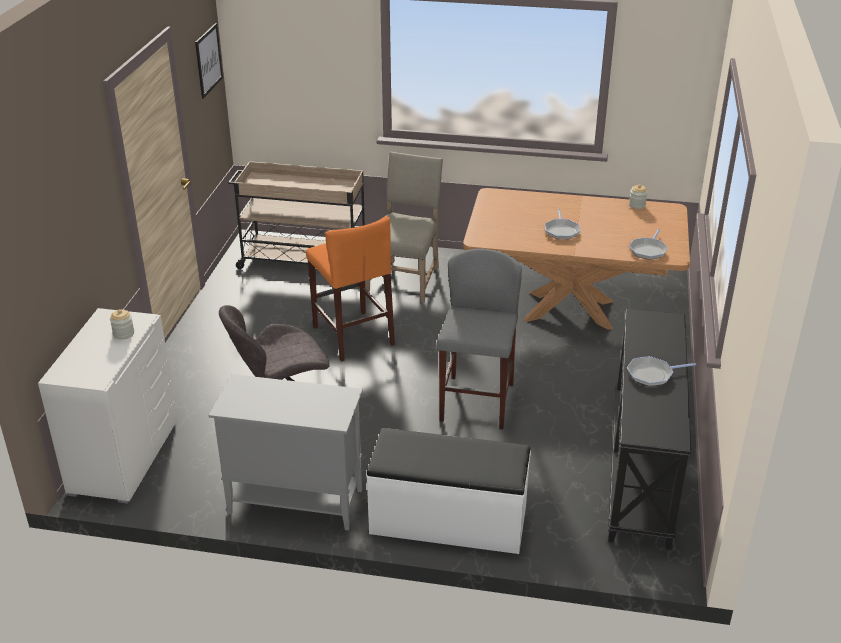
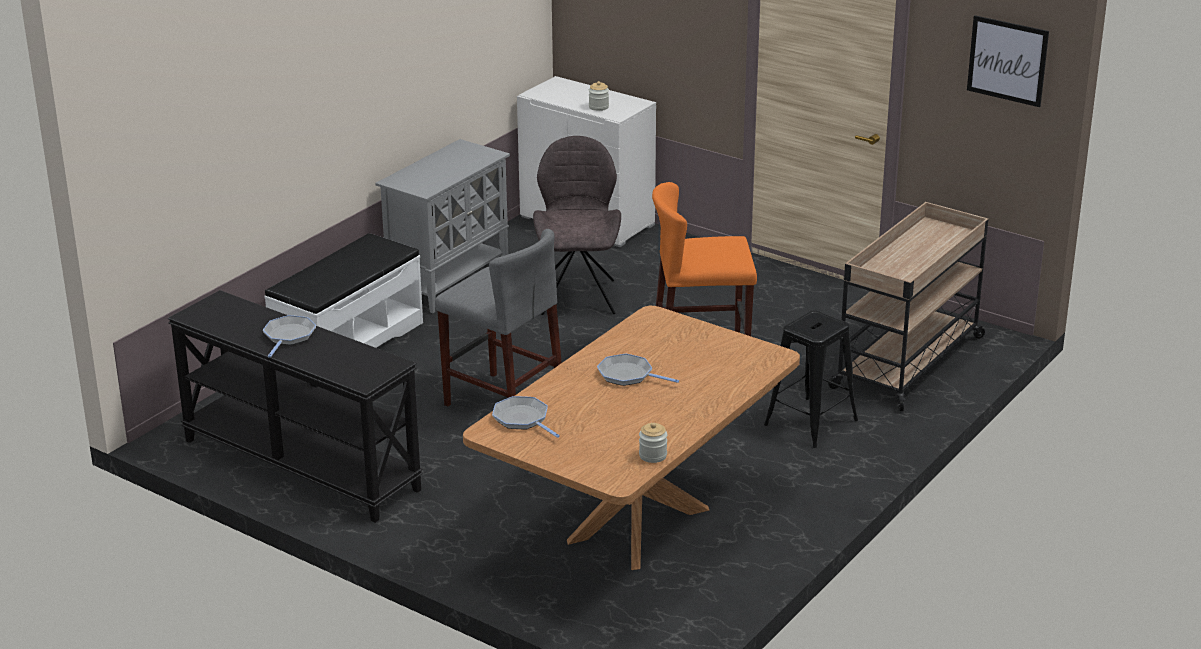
camera: 115 degrees right, 5 degrees down
beige chair [365,152,443,303] -> black stool [764,310,858,448]

